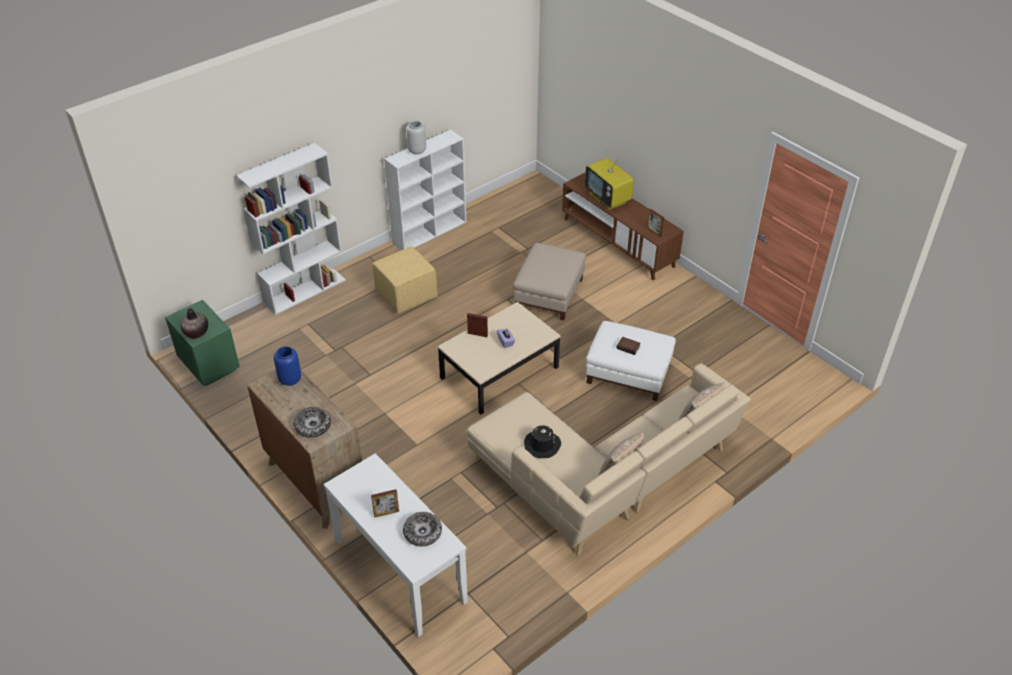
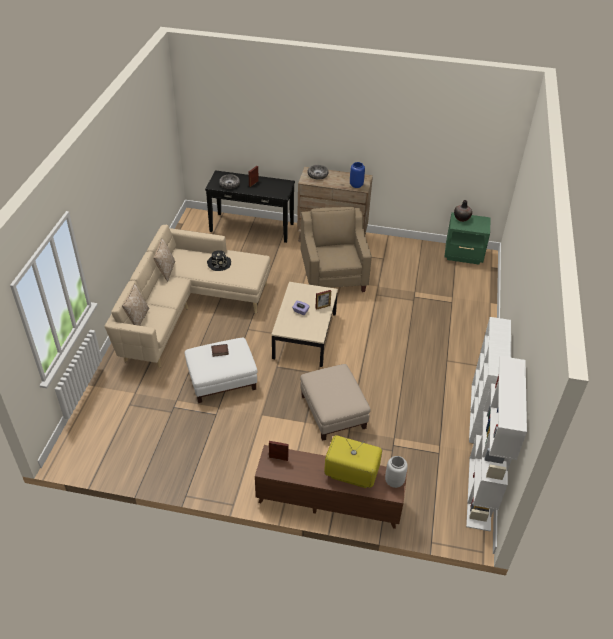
camera: 140 degrees right, 0 degrees up
white bookcase [236,143,346,315] -> white bookcase moved to [466,356,527,532]
white console table [324,453,468,637] -> black console table [205,170,295,243]
yellow ottoman [373,246,438,314] -> none
grey vase [406,121,426,155] -> grey vase moved to [385,456,408,488]
none -> beige armchair [301,207,372,292]

